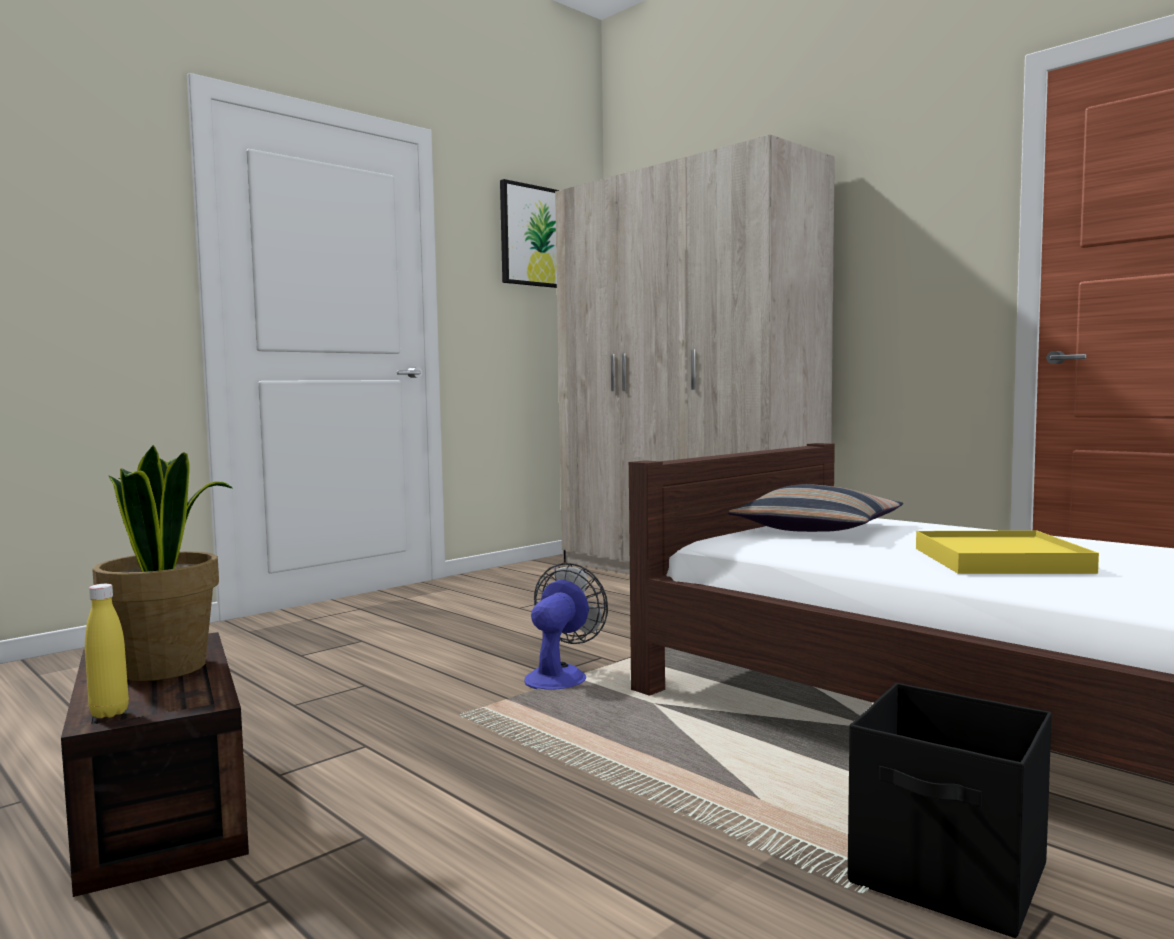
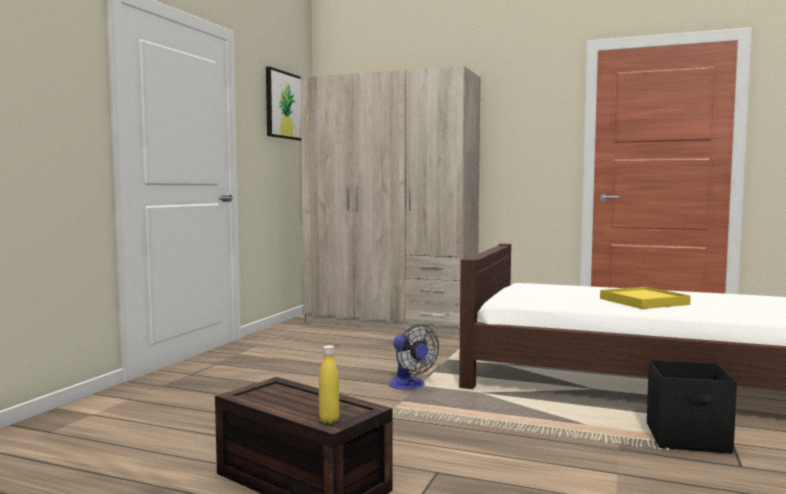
camera: 25 degrees left, 0 degrees up
potted plant [92,445,232,681] -> none
fan [524,563,608,689] -> fan turned 150 degrees clockwise [389,325,439,390]
pillow [728,484,903,532] -> none

